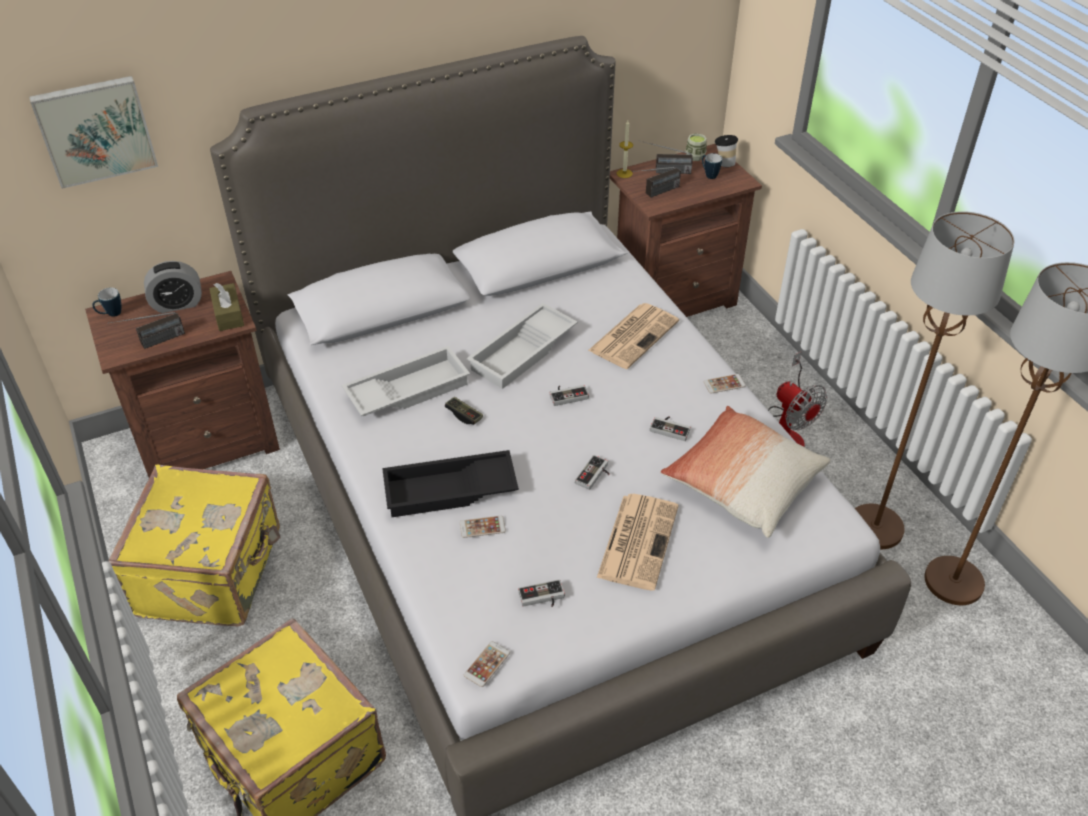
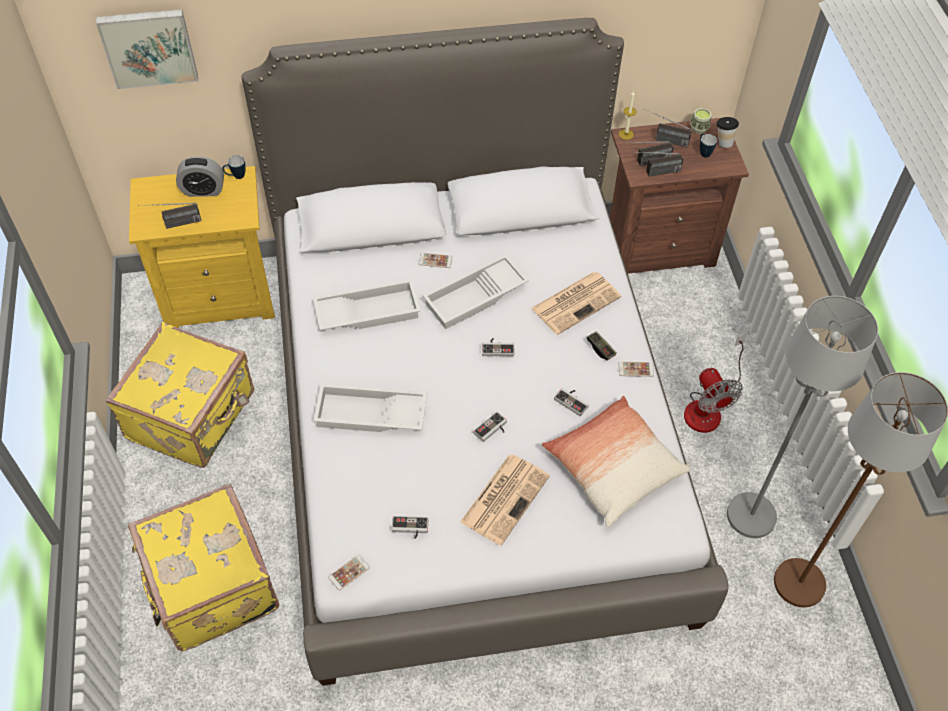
camera: 15 degrees right, 10 degrees up
brown nightstand [85,271,280,478] -> yellow nightstand [129,166,275,328]
mug [92,288,121,317] -> mug moved to [222,155,246,179]
brown tissue box [209,283,244,331] -> none
black tray [382,450,519,517] -> white tray [313,384,427,432]
game controller [445,397,483,425] -> game controller moved to [586,331,617,360]
phone [460,516,506,538] -> phone moved to [419,253,452,268]
brown floor lamp [855,211,1015,549] -> grey floor lamp [727,296,878,538]
none -> radio [640,152,683,177]

